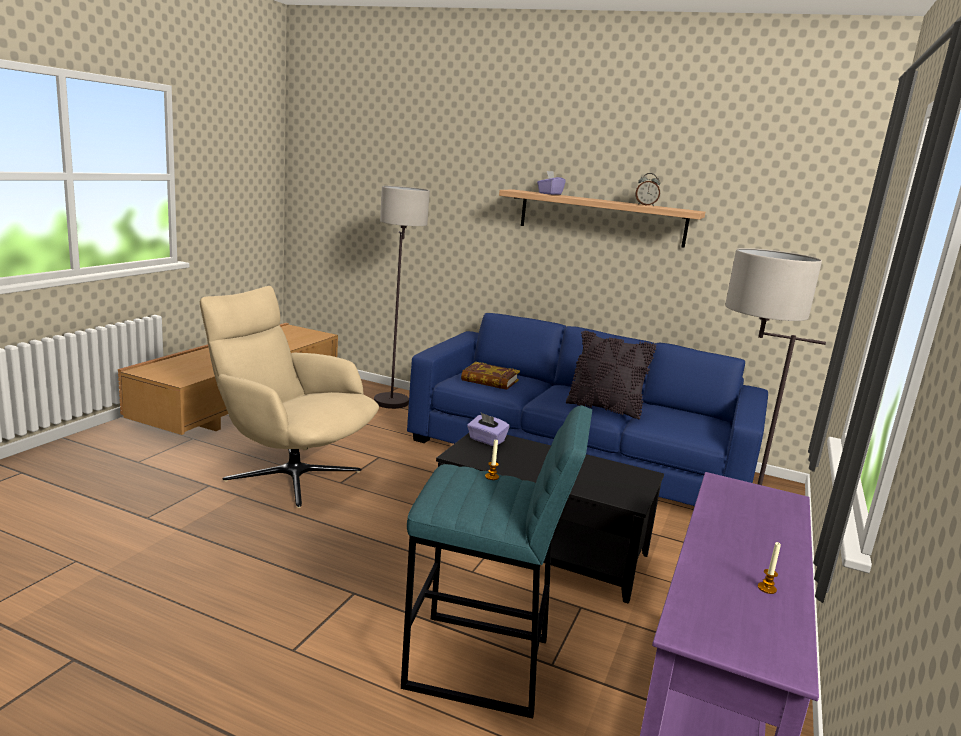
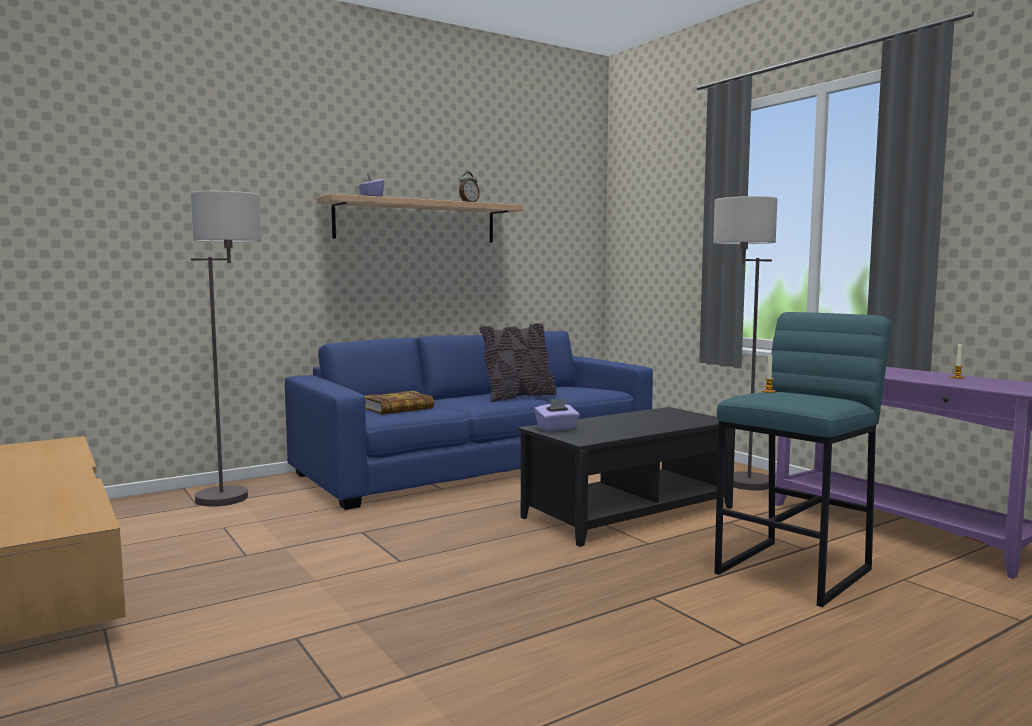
camera: 55 degrees left, 10 degrees down
beige armchair [200,286,379,508] -> none

